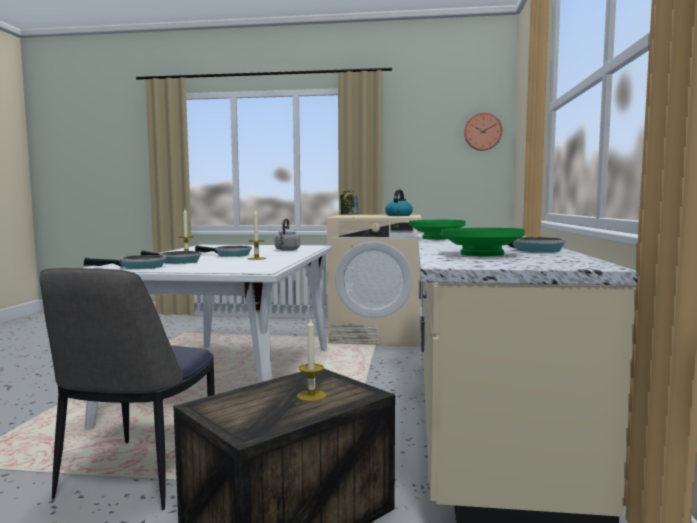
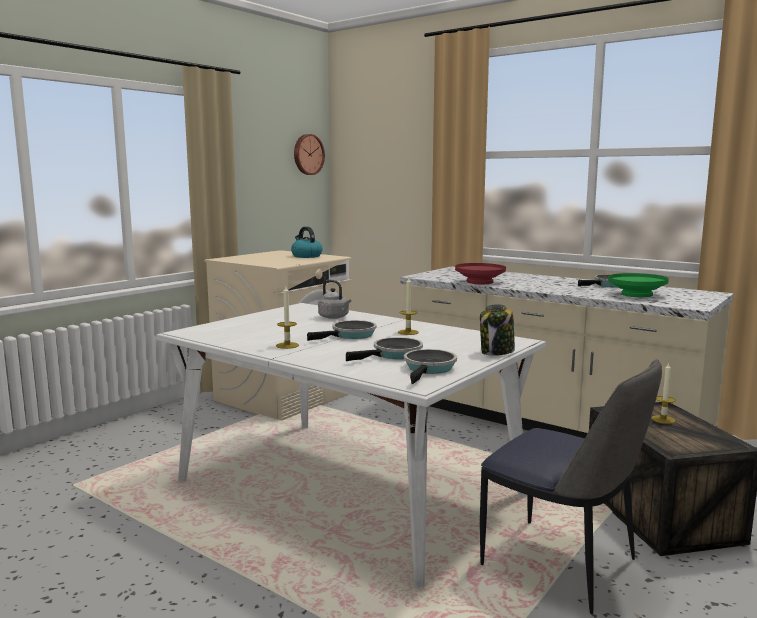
camera: 60 degrees left, 5 degrees up
jar [340,191,359,215] -> jar moved to [480,304,515,356]
green bowl [409,220,466,240] -> red bowl [455,263,506,284]

